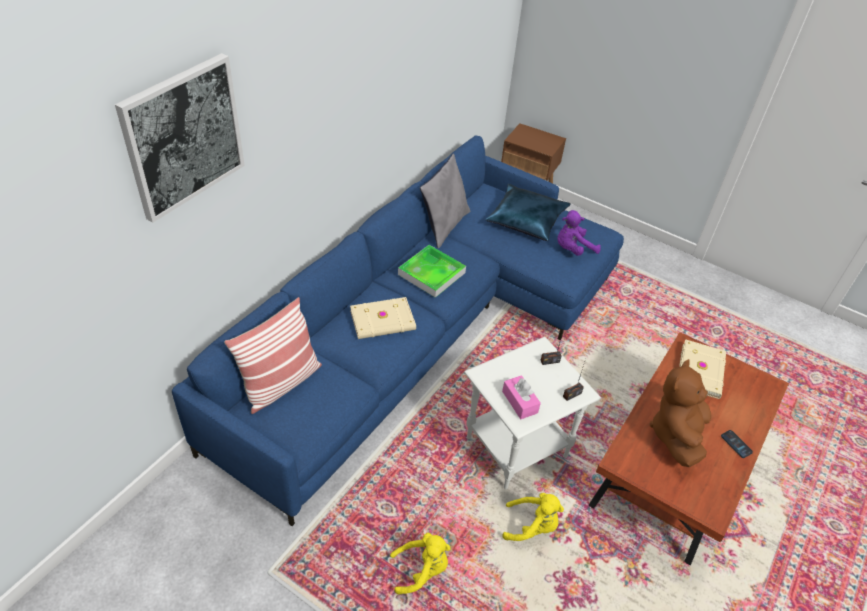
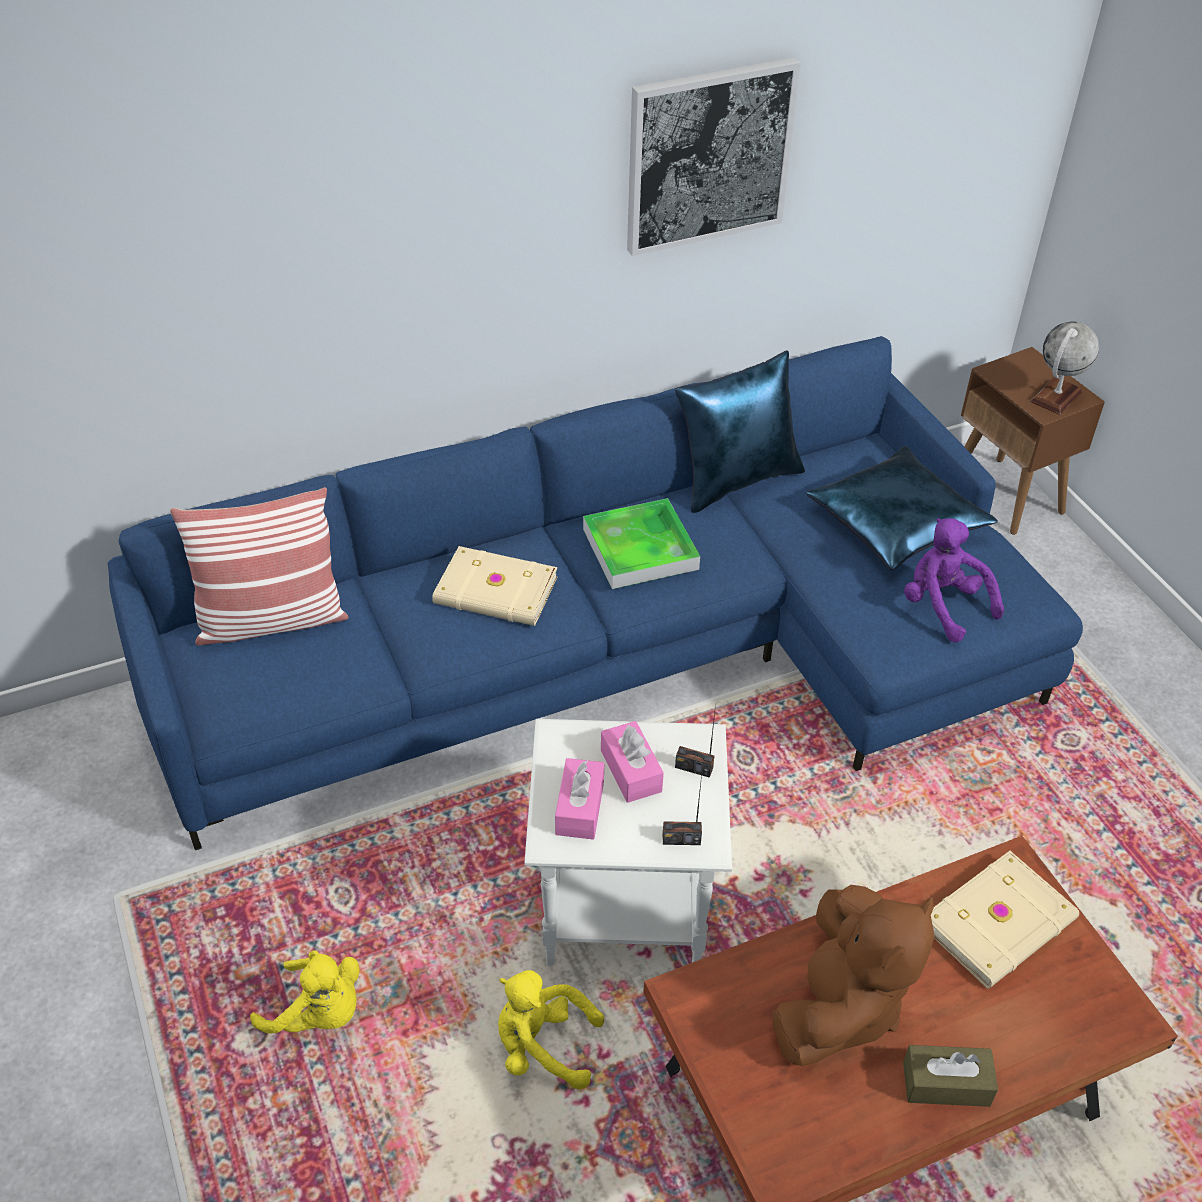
camera: 35 degrees right, 0 degrees up
picture [115,53,245,223] -> picture moved to [627,57,801,256]
grey pillow [420,154,470,248] -> blue pillow [675,351,805,513]
yellow plush toy [502,493,564,541] -> yellow plush toy turned 150 degrees clockwise [498,970,604,1090]
purple plush toy [557,210,601,256] -> purple plush toy turned 45 degrees clockwise [904,518,1004,643]
brown plush toy [650,359,711,467] -> brown plush toy turned 150 degrees clockwise [772,885,935,1066]
phone [721,430,753,458] -> brown tissue box [903,1045,998,1107]
none -> pink tissue box [601,721,664,803]
none -> globe [1030,322,1099,415]

